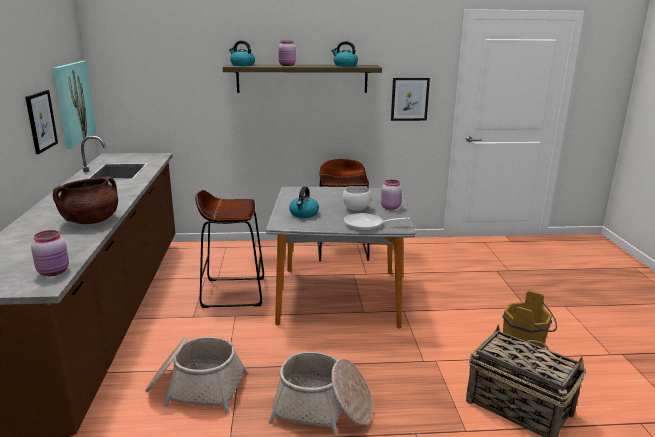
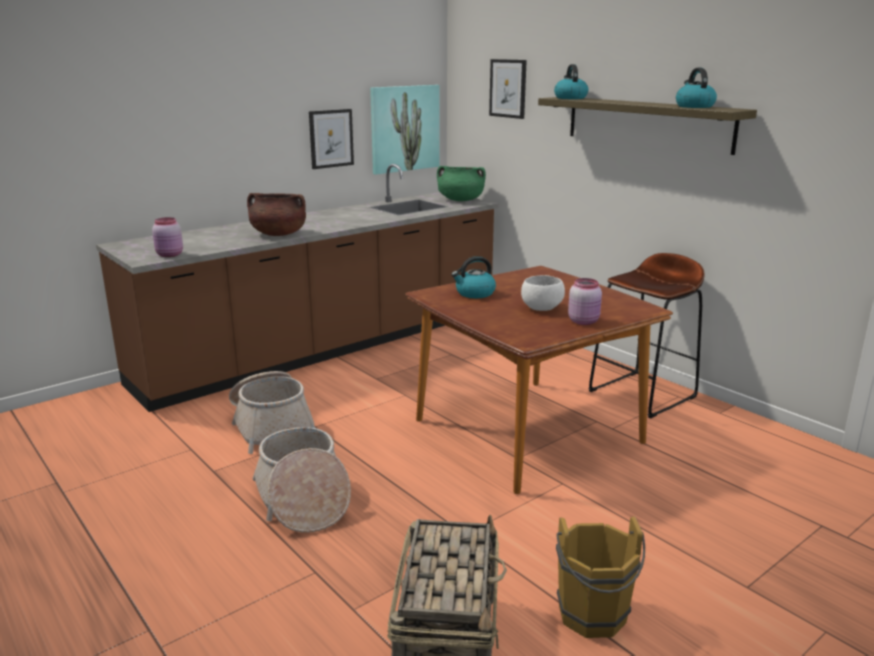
camera: 55 degrees right, 0 degrees up
brown stool [195,190,264,308] -> none
grey dining table [266,187,416,329] -> brown dining table [405,266,673,494]
pink jar [278,41,296,66] -> none
frying pan [344,213,410,231] -> none
picture [391,78,430,121] -> picture moved to [489,59,527,119]
none -> green cooking pot [437,166,486,201]

